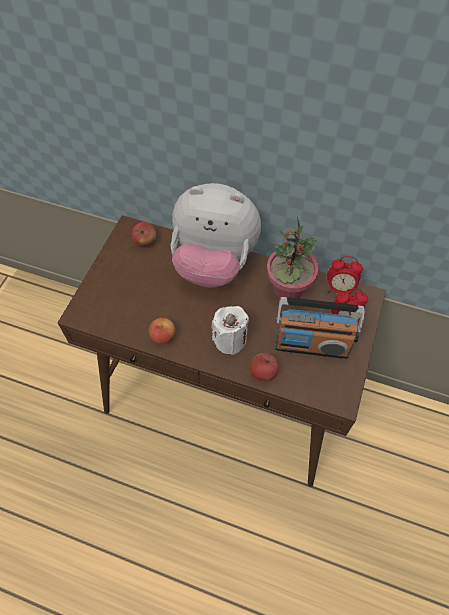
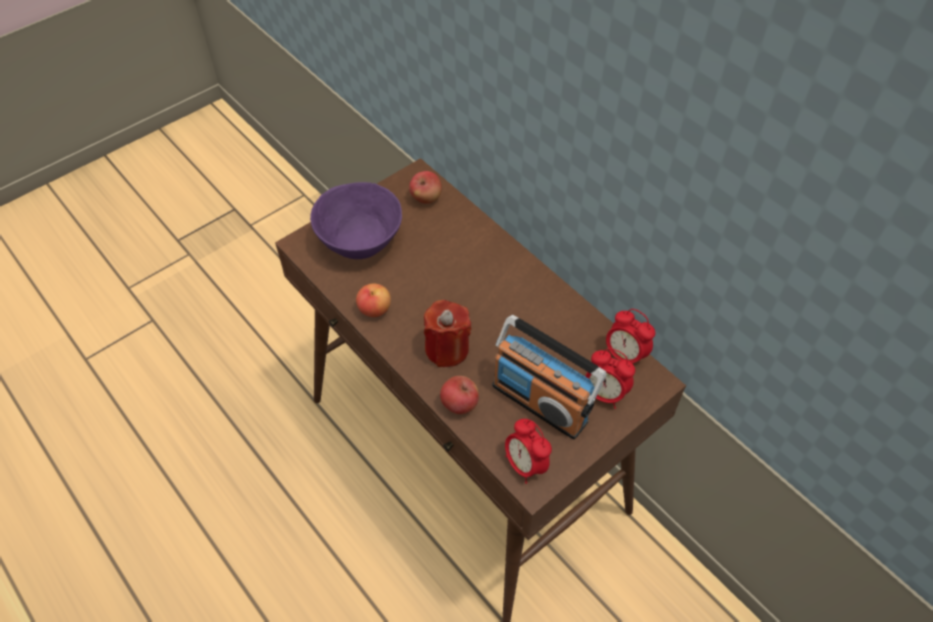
camera: 30 degrees right, 5 degrees down
plush toy [170,183,261,288] -> none
white candle [212,306,249,355] -> red candle [424,300,471,367]
potted plant [266,216,319,299] -> none
none -> purple bowl [310,182,402,259]
none -> alarm clock [505,419,552,484]

